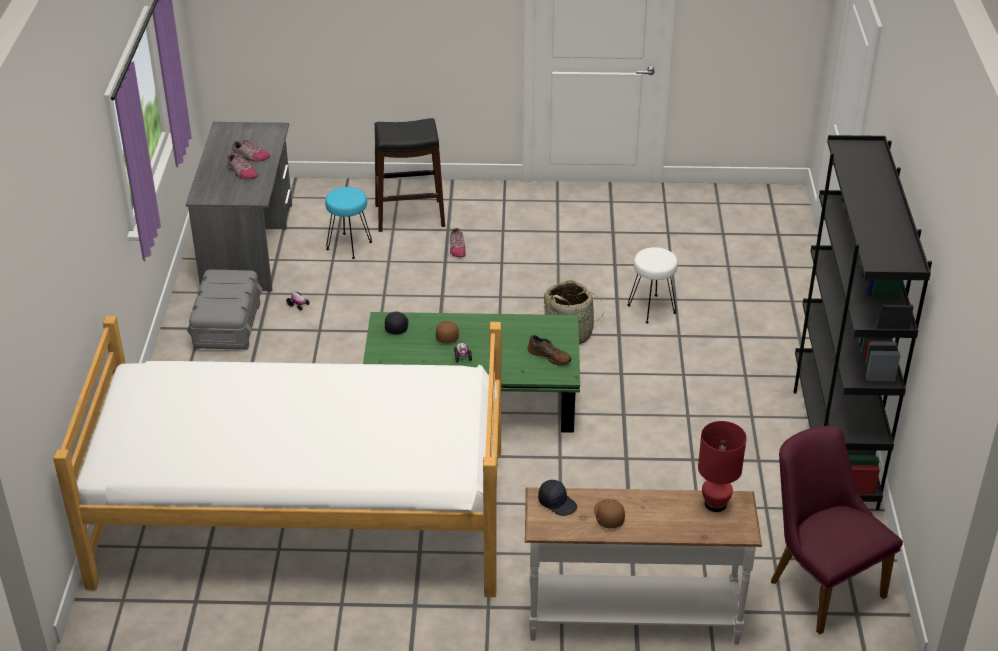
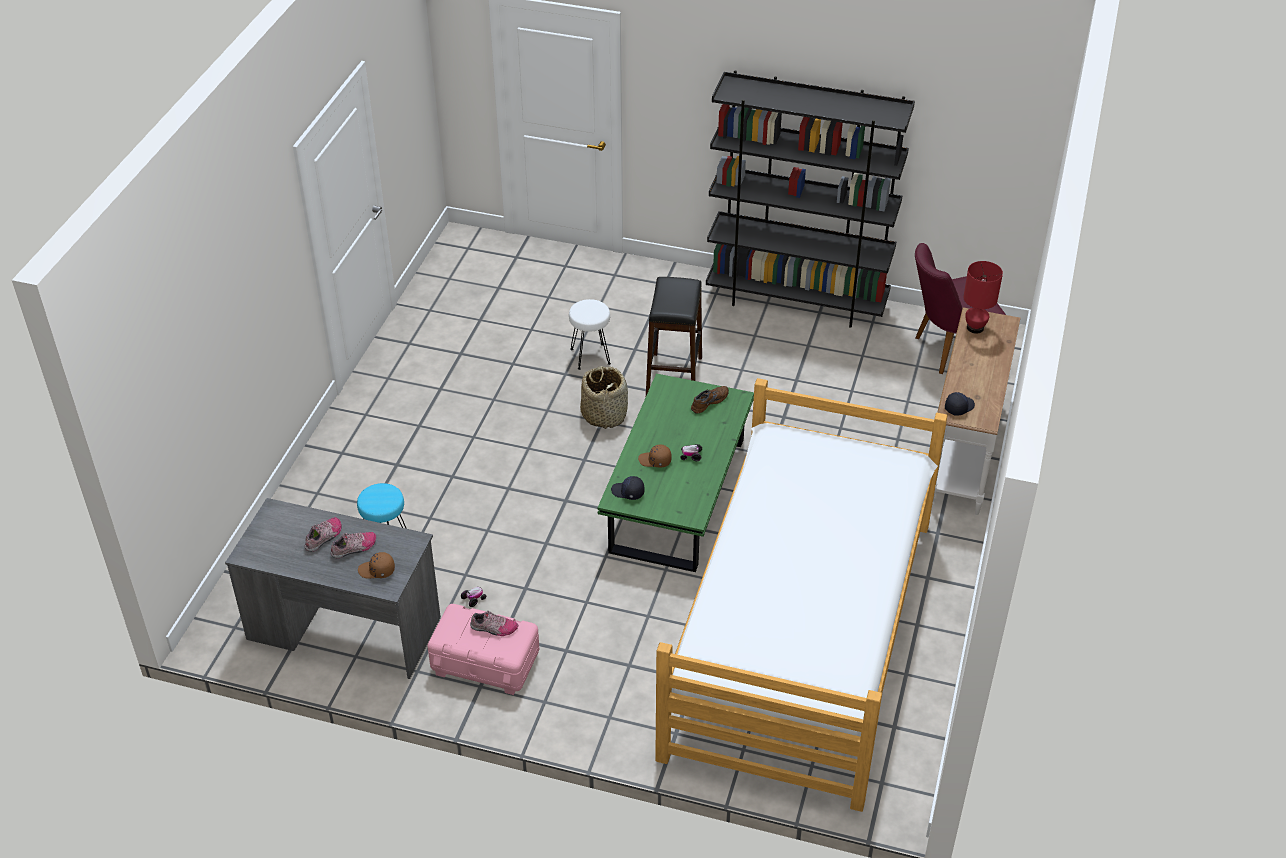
camera: 75 degrees left, 5 degrees up
grey storage box [187,269,262,350] -> pink storage box [427,604,539,695]
black stool [375,118,445,232] -> black stool moved to [646,277,702,395]
shoe [450,228,466,257] -> shoe moved to [470,610,518,636]
brown cap [594,499,625,528] -> brown cap moved to [358,552,395,579]

